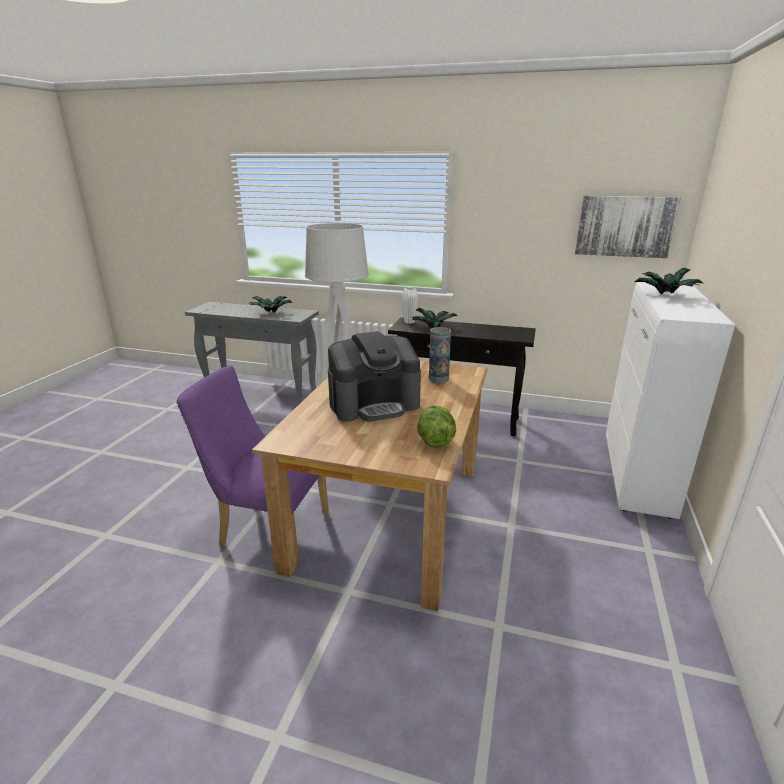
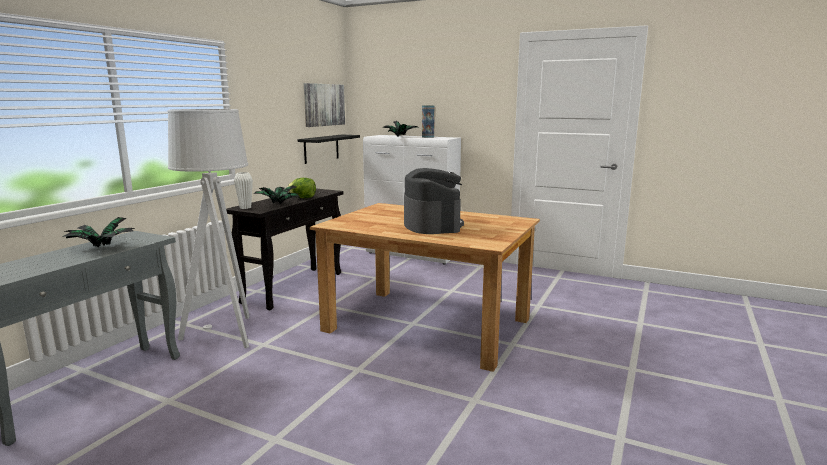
camera: 80 degrees left, 10 degrees down
purple chair [177,366,329,564] -> none
lettuce [417,405,456,448] -> lettuce moved to [287,178,316,198]
vase [429,327,451,383] -> vase moved to [422,105,435,138]
none -> black shelf [298,135,360,164]

